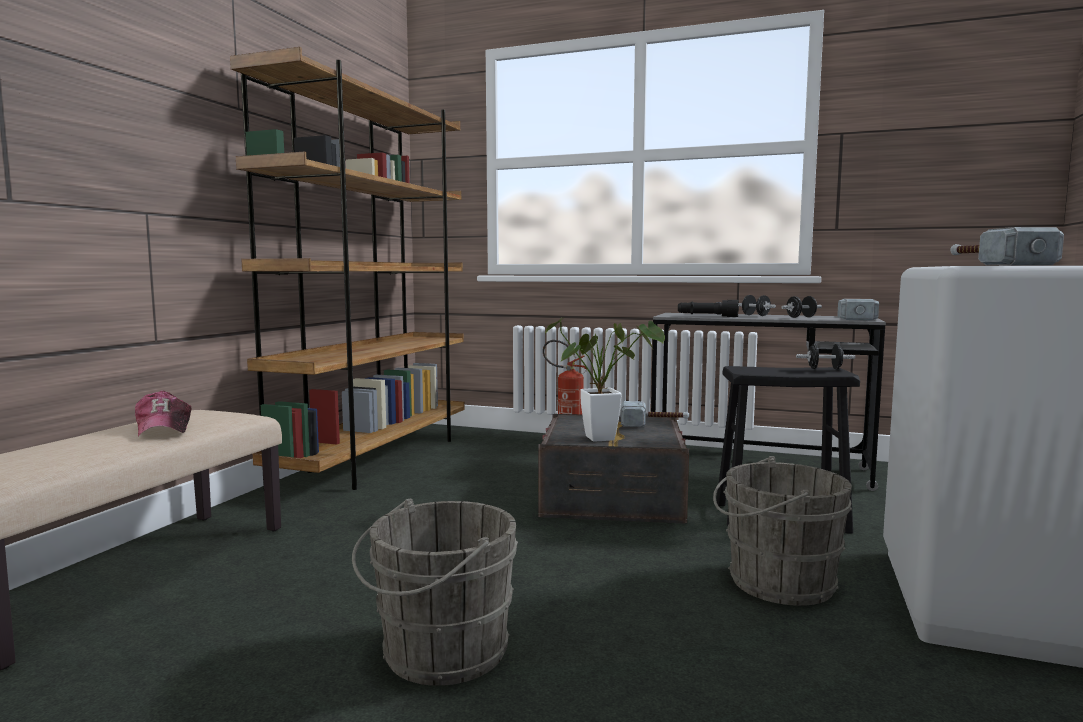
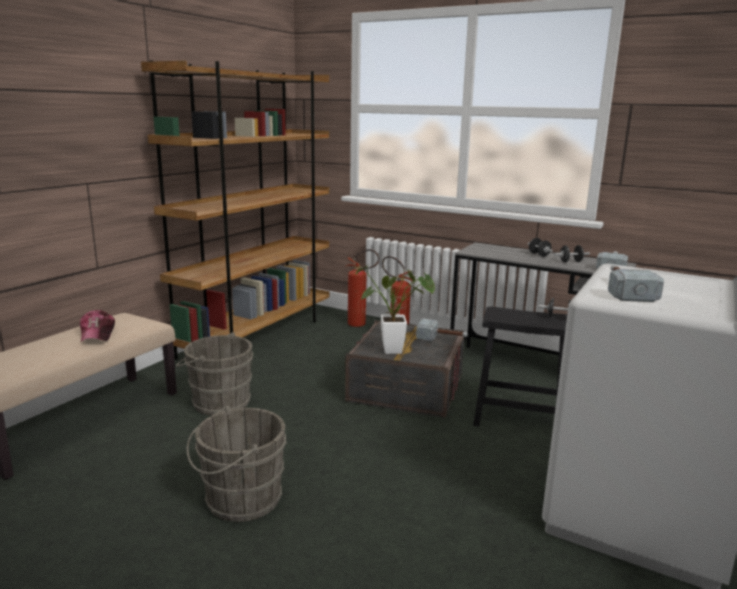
camera: 10 degrees right, 10 degrees up
black flashlight [678,300,739,317] -> none
grey bucket [713,456,852,606] -> grey bucket moved to [176,332,253,416]
none -> fire extinguisher [345,249,379,327]

